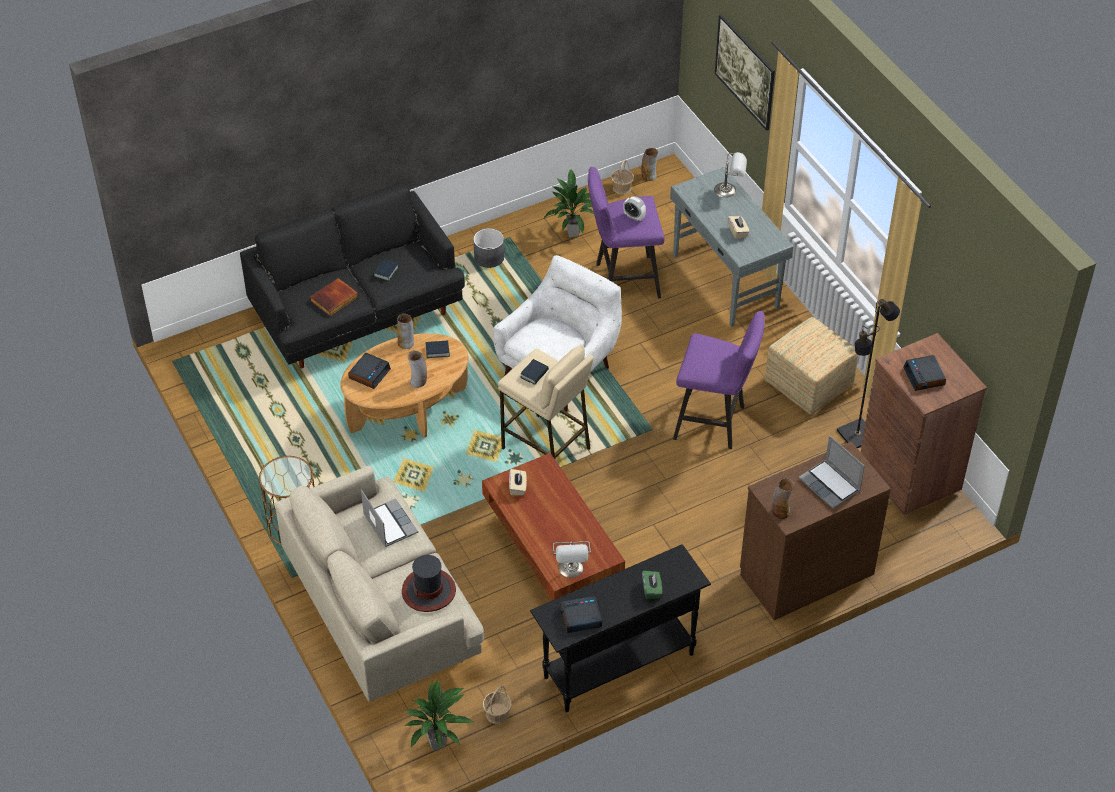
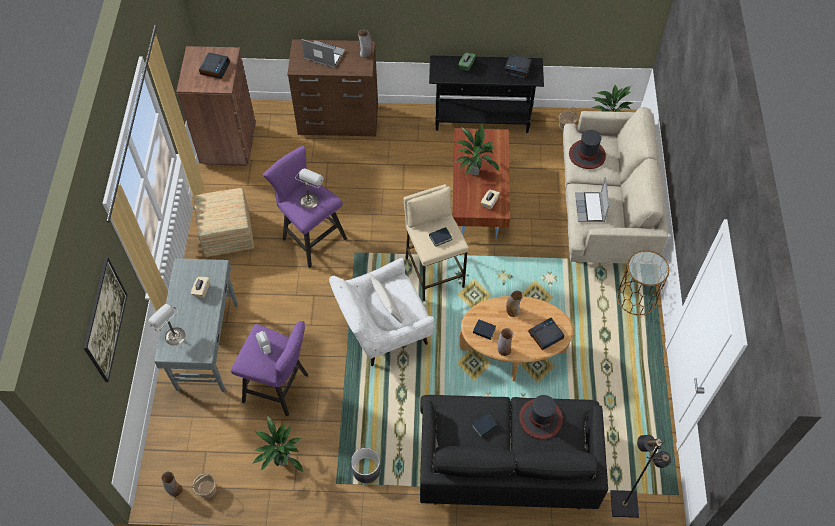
camera: 150 degrees left, 10 degrees up
book [310,278,358,316] -> hat [519,395,563,439]
white table lamp [553,541,591,578] -> white table lamp moved to [295,168,324,209]
laptop [799,436,865,509] -> laptop turned 60 degrees counterclockwise [302,39,345,68]
black floor lamp [837,299,900,448] -> black floor lamp moved to [611,435,671,518]
none -> white pillow [370,274,403,323]
none -> potted plant [454,124,500,176]

